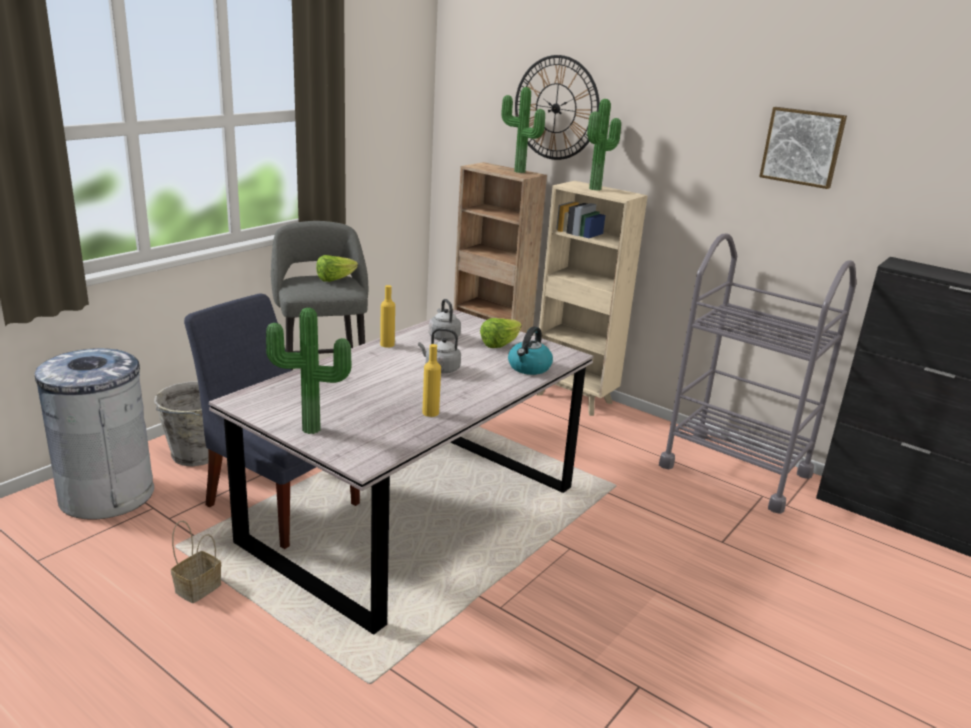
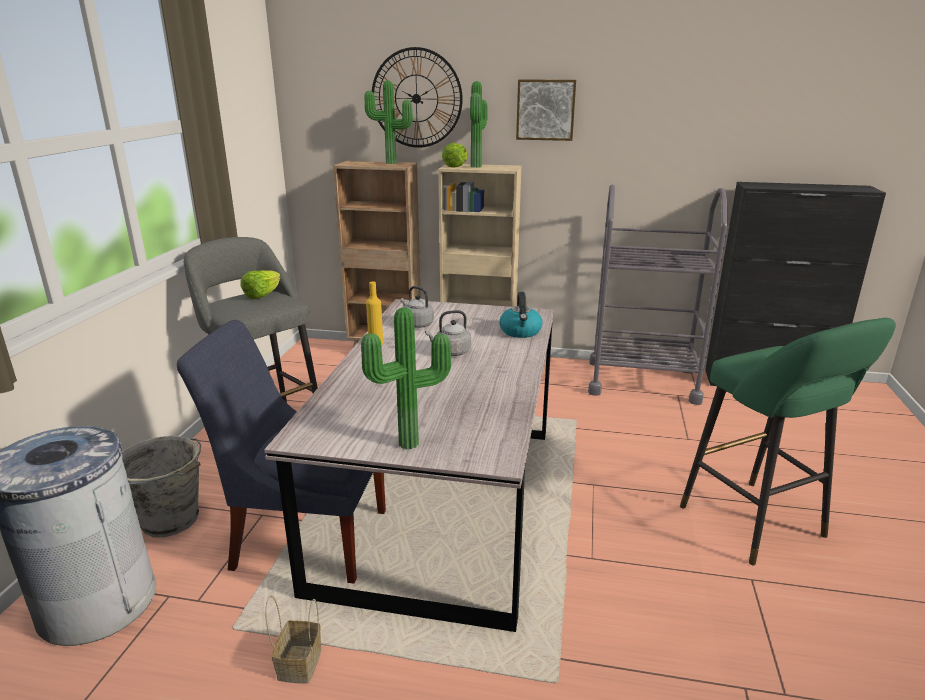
camera: 25 degrees left, 0 degrees up
yellow bottle [422,344,441,417] -> none
lettuce [480,318,522,348] -> lettuce moved to [442,143,467,168]
picture [759,107,847,189] -> picture moved to [516,79,576,141]
none -> green stool [680,318,896,565]

